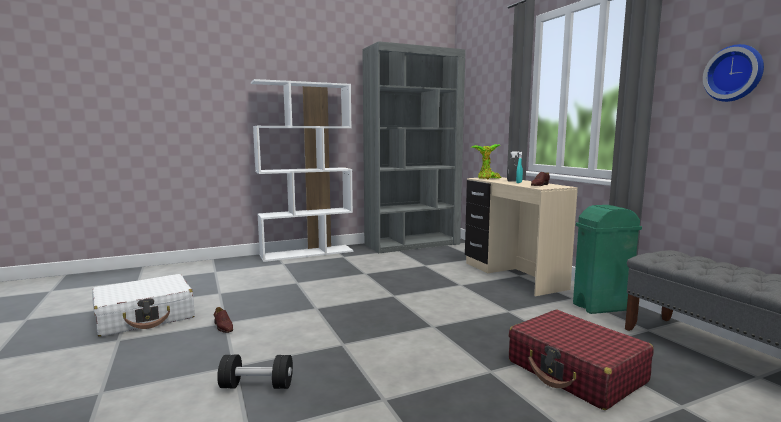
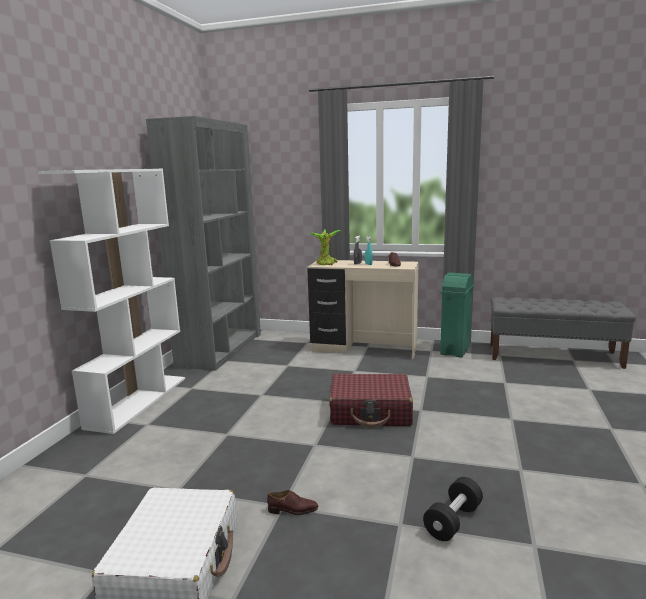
camera: 50 degrees left, 5 degrees up
red suitcase [509,310,654,410] -> red suitcase moved to [329,374,413,428]
wall clock [703,44,764,102] -> none

